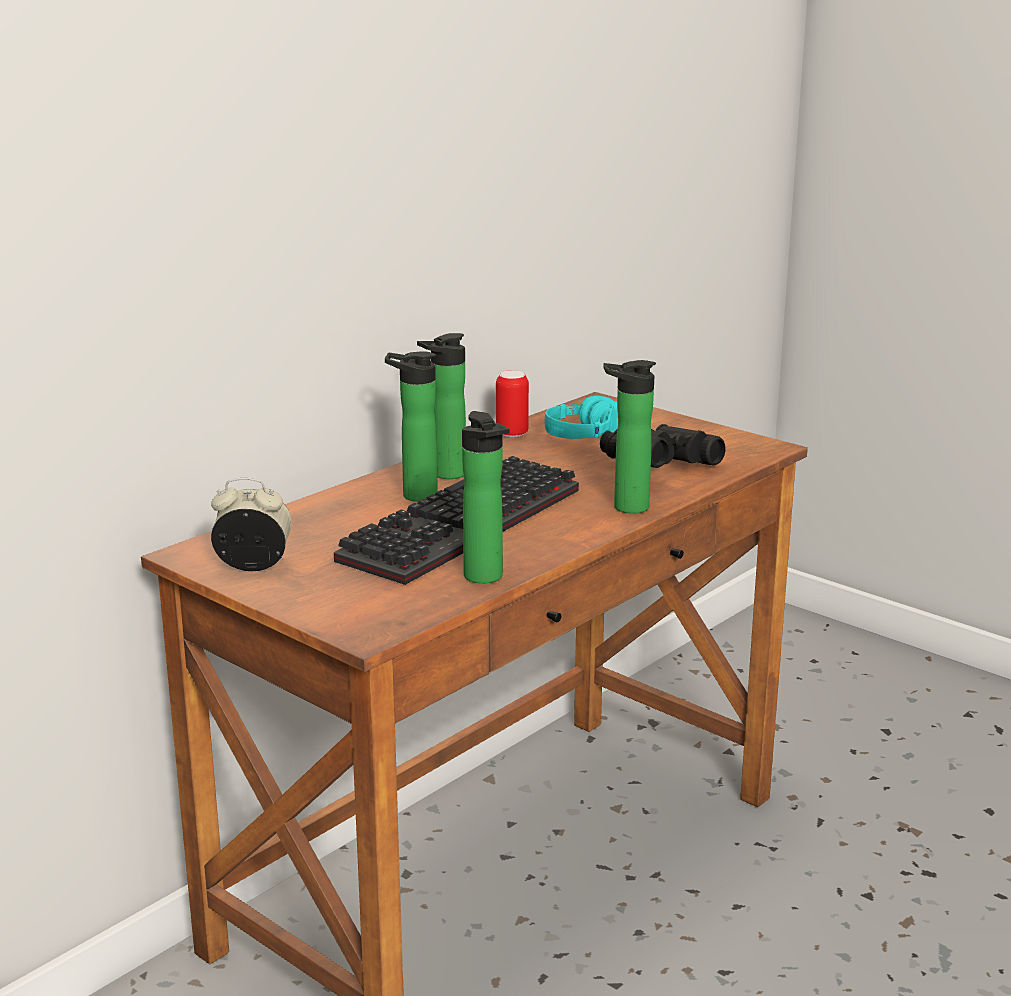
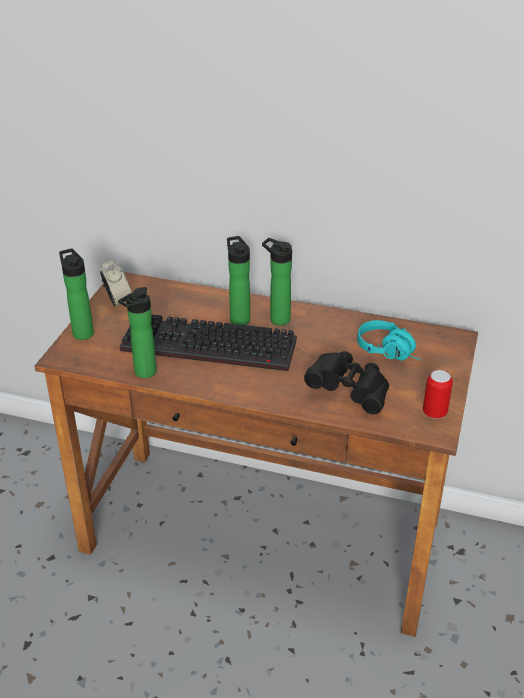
camera: 65 degrees right, 15 degrees up
can [496,370,529,438] -> can moved to [423,370,453,419]
bottle [603,360,656,514] -> bottle moved to [59,248,94,340]

